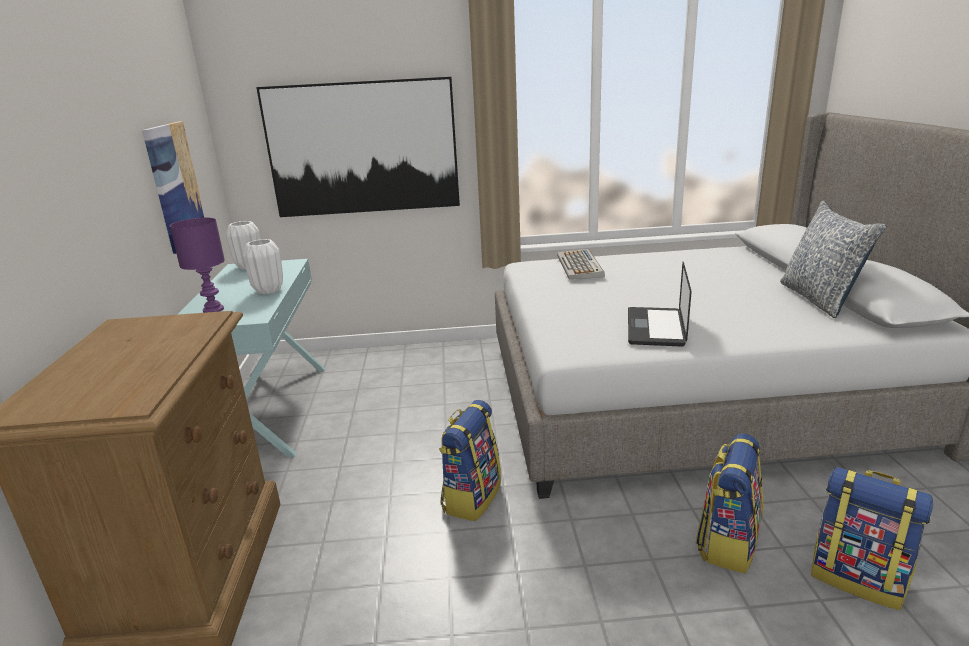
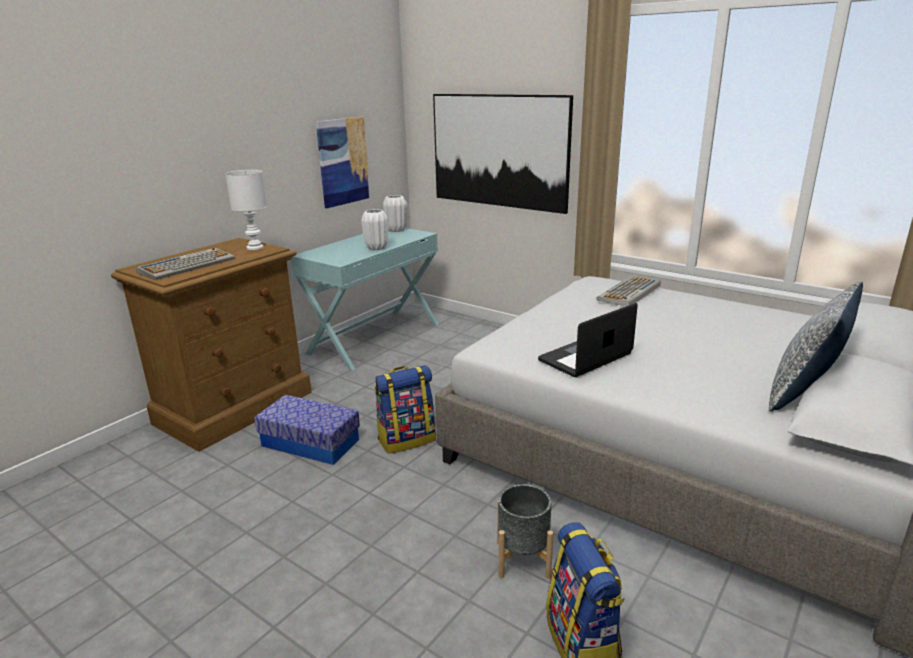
camera: 40 degrees right, 0 degrees up
purple table lamp [170,218,225,313] -> none
backpack [696,434,763,574] -> grey planter [497,484,553,579]
none -> keyboard [136,248,235,280]
none -> white table lamp [225,170,267,250]
none -> storage box [254,395,360,465]

